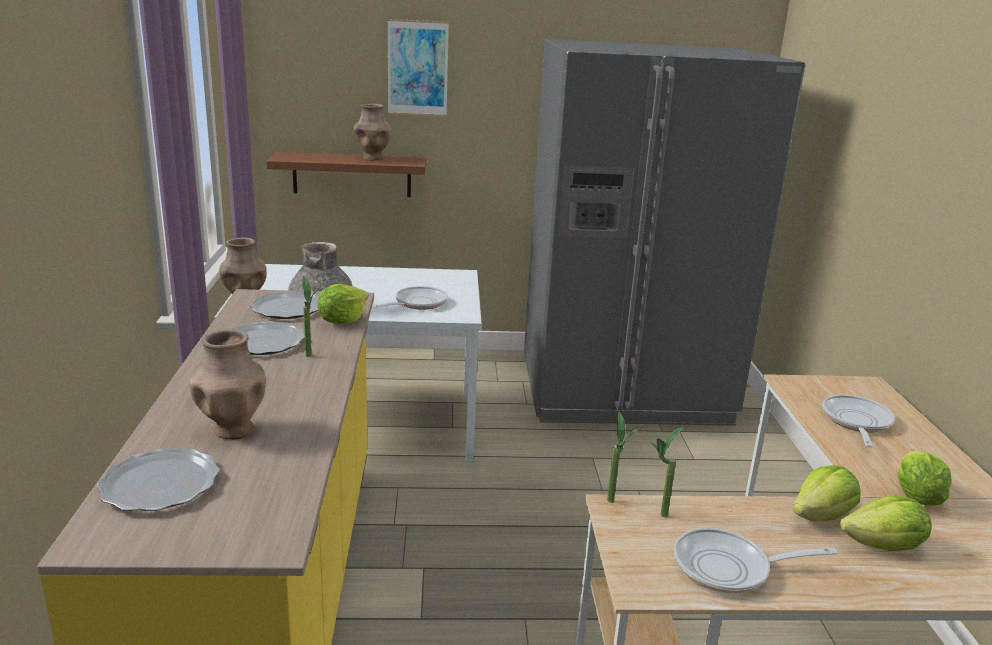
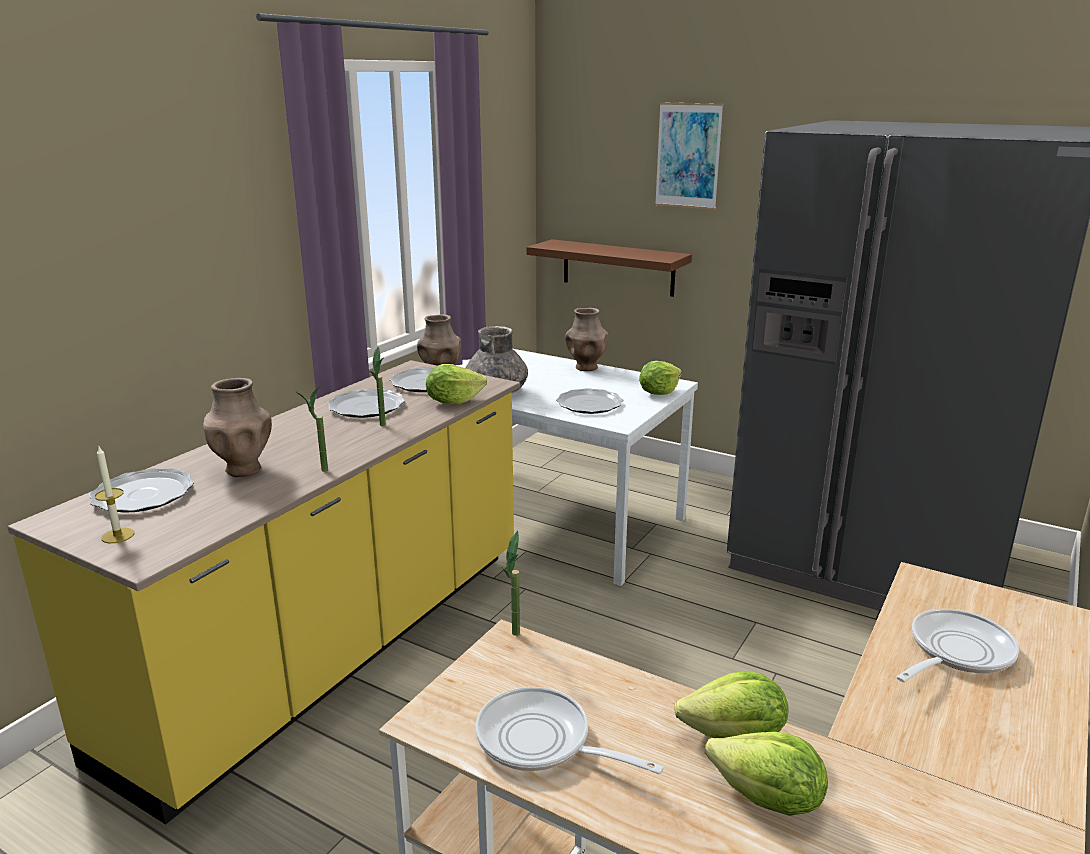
camera: 35 degrees right, 0 degrees up
brown vase [354,104,391,161] -> brown vase moved to [565,308,608,371]
frying pan [372,286,448,310] -> plate [556,388,623,414]
potted plant [651,427,684,517] -> potted plant moved to [294,386,328,472]
lettuce [897,451,952,506] -> lettuce moved to [639,361,682,395]
none -> candle [95,447,134,543]

